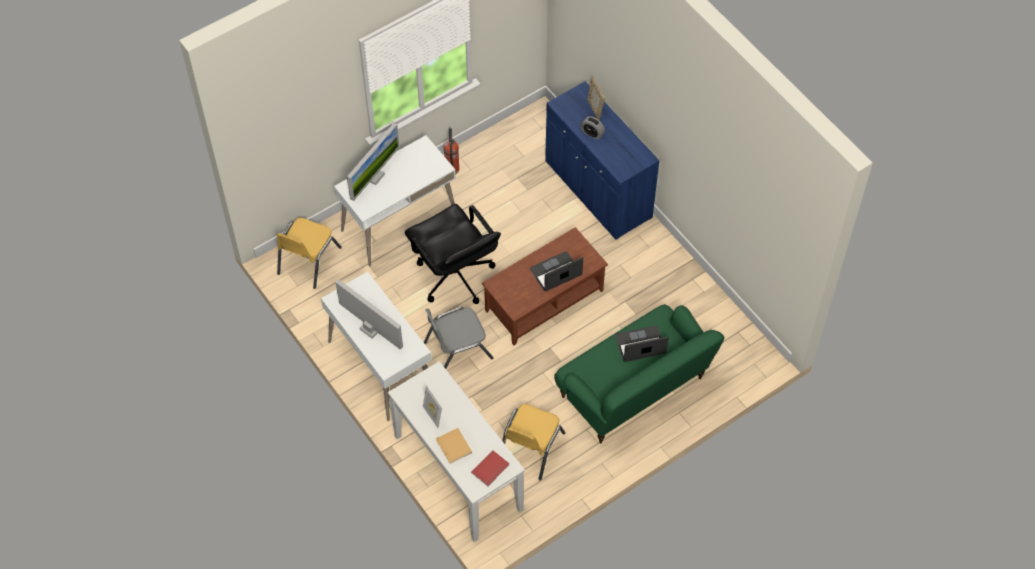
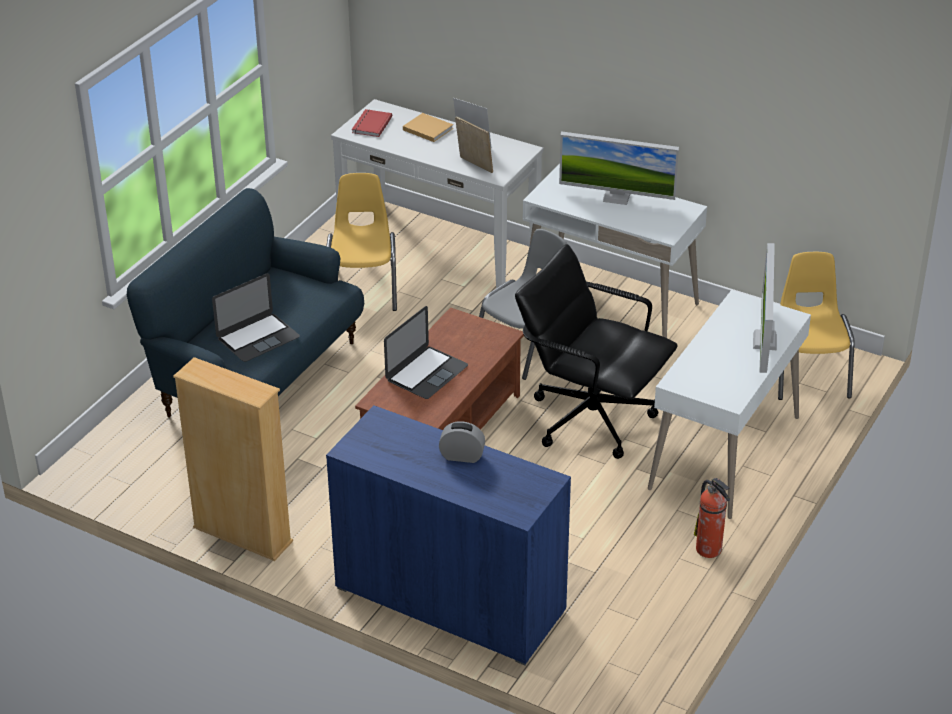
camera: 155 degrees right, 20 degrees down
green sofa [554,304,724,444] -> blue sofa [127,188,364,417]
picture frame [587,77,605,120] -> picture frame moved to [455,116,493,173]
none -> beige bookcase [173,357,293,561]

